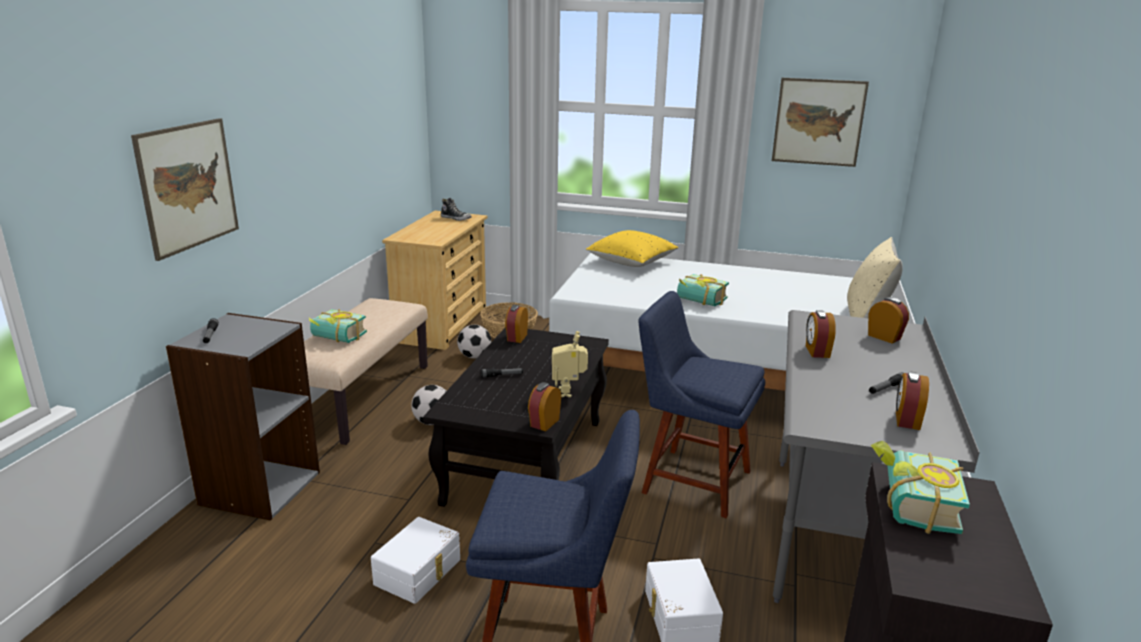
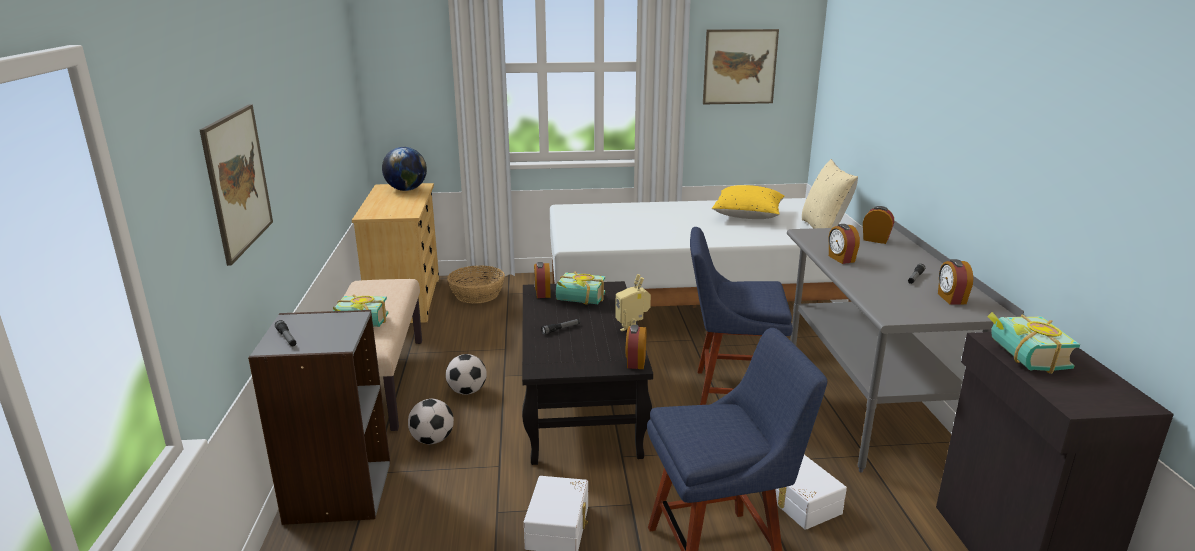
camera: 20 degrees left, 0 degrees up
shoe [441,198,471,221] -> globe [382,147,427,191]
football [457,325,491,358] -> football moved to [408,399,454,444]
yellow pillow [586,230,679,267] -> yellow pillow moved to [712,185,785,219]
book [677,274,729,306] -> book moved to [556,272,605,305]

